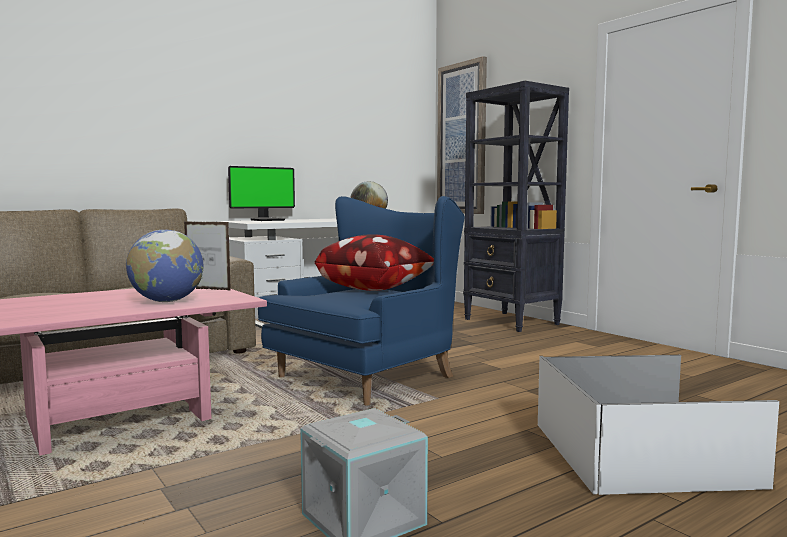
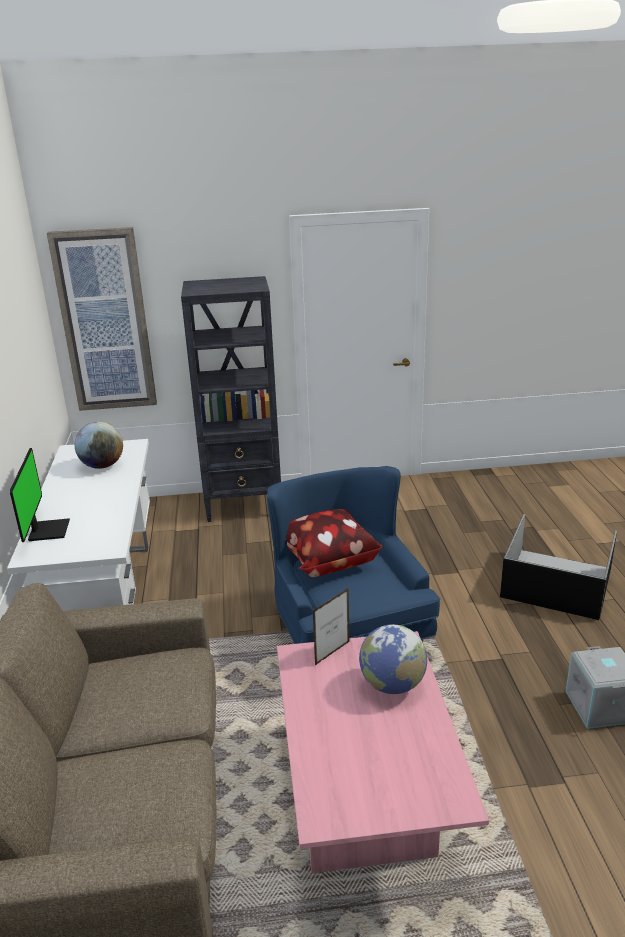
camera: 60 degrees left, 20 degrees up
white storage box [538,355,779,495] -> black storage box [500,514,617,620]

